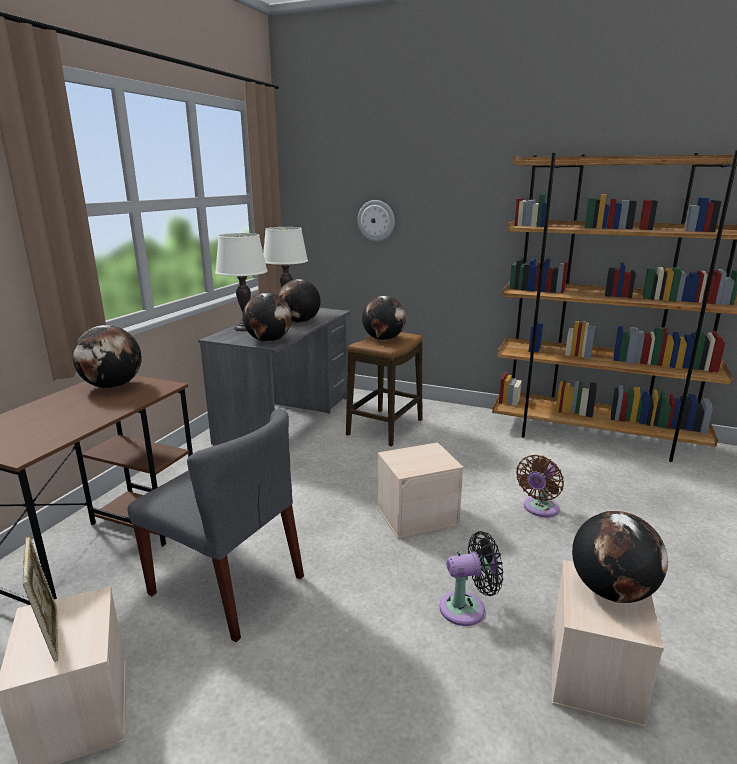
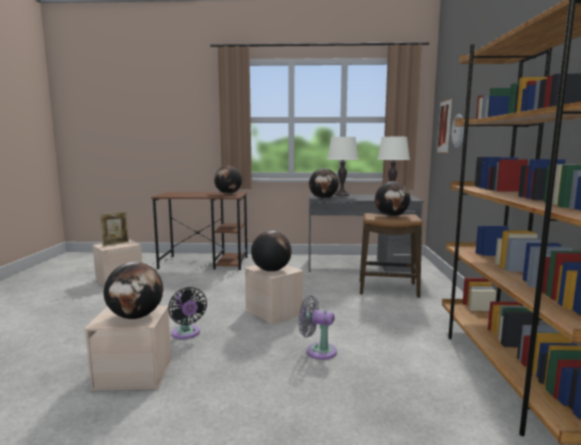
camera: 70 degrees right, 10 degrees down
grey chair [128,409,304,642] -> none
globe [278,279,321,323] -> globe moved to [251,231,292,272]
brown fan [516,455,564,517] -> grey fan [298,295,337,360]
none -> picture [437,98,452,153]

